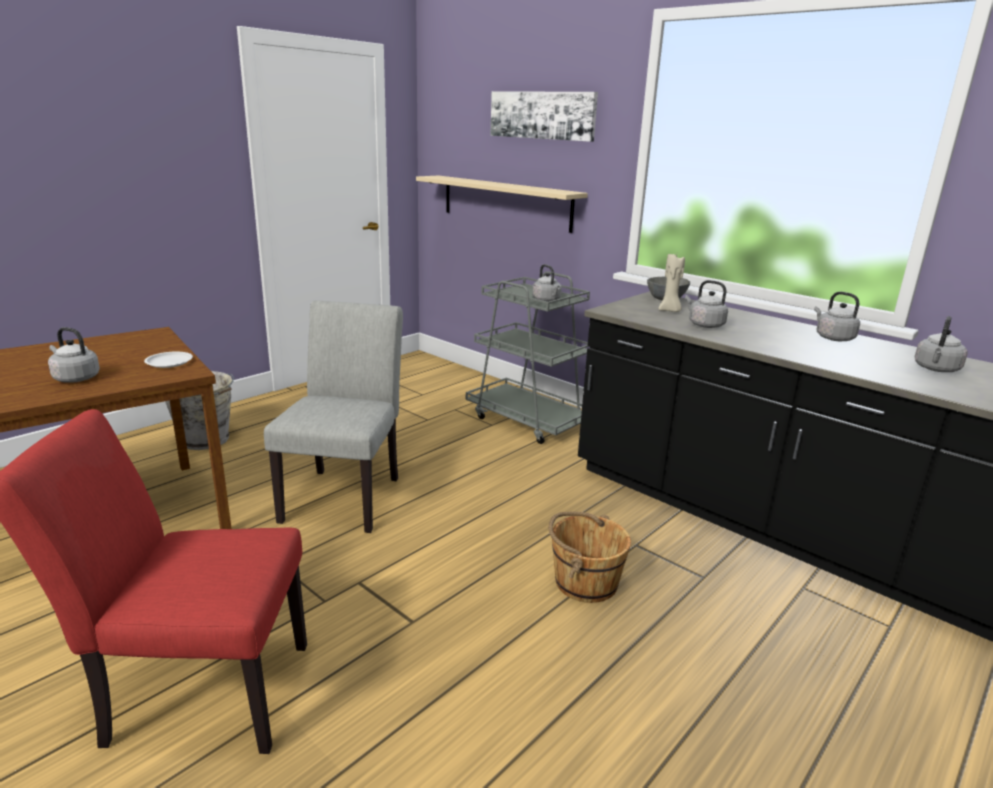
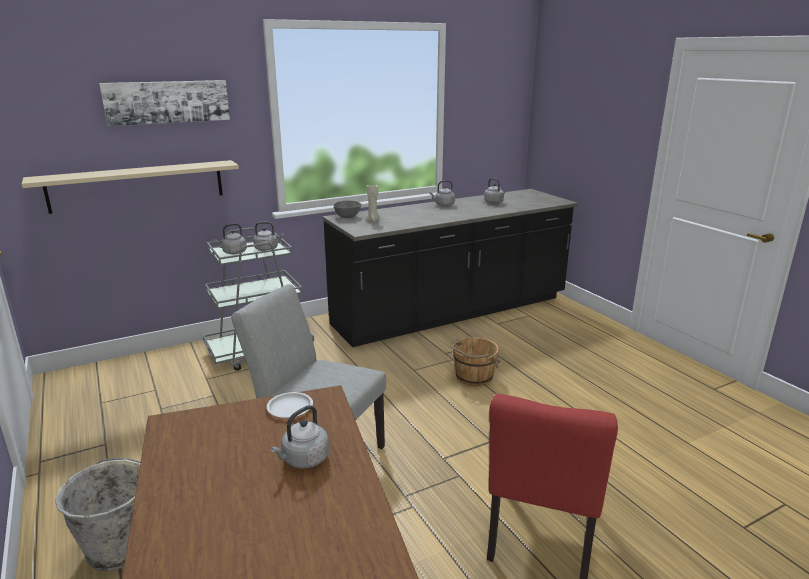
camera: 70 degrees left, 0 degrees up
grey kettle [685,280,728,328] -> grey kettle moved to [214,224,247,254]

